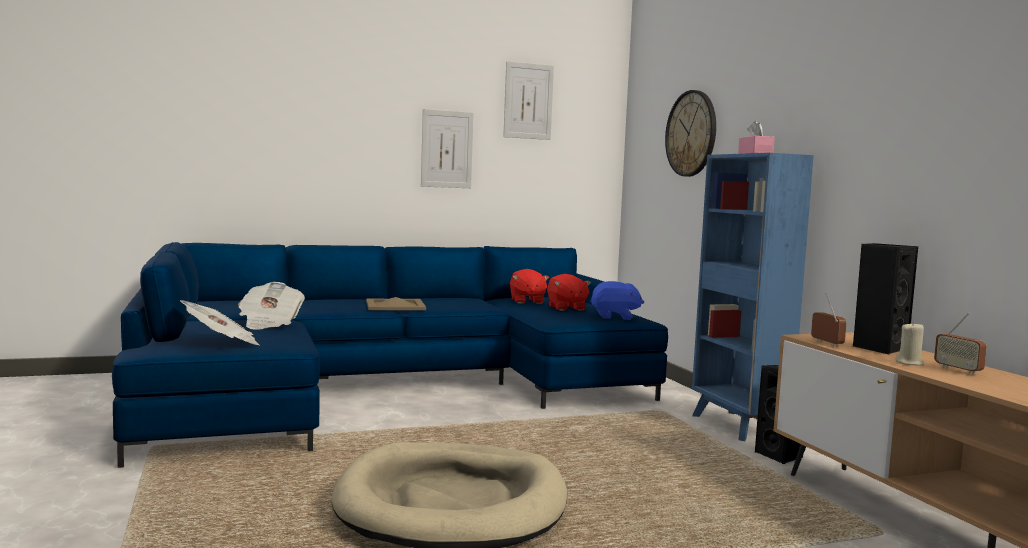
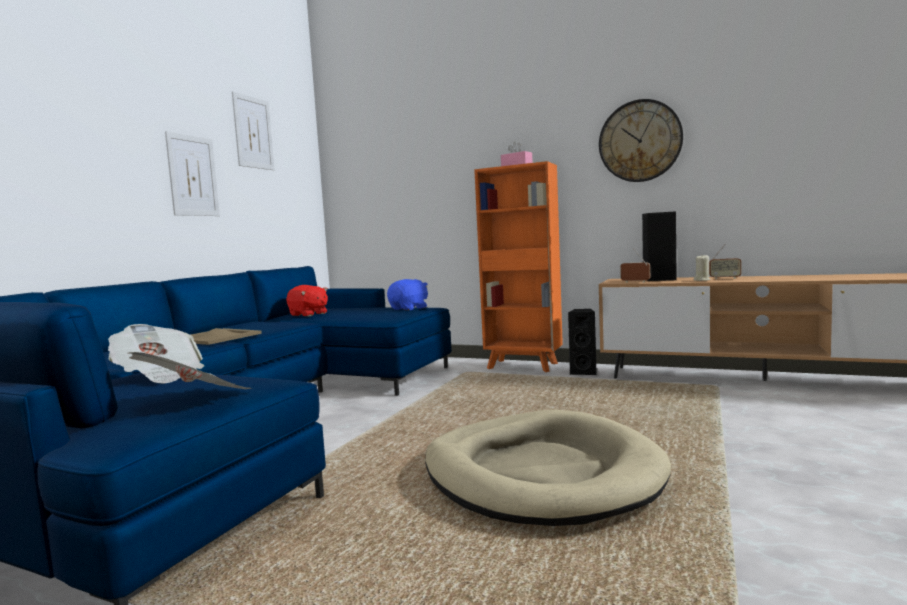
camera: 45 degrees left, 0 degrees up
red plush toy [547,274,591,311] -> none
wall clock [665,90,716,177] -> wall clock moved to [599,99,683,182]
blue bookcase [692,153,814,441] -> orange bookcase [474,161,563,372]

